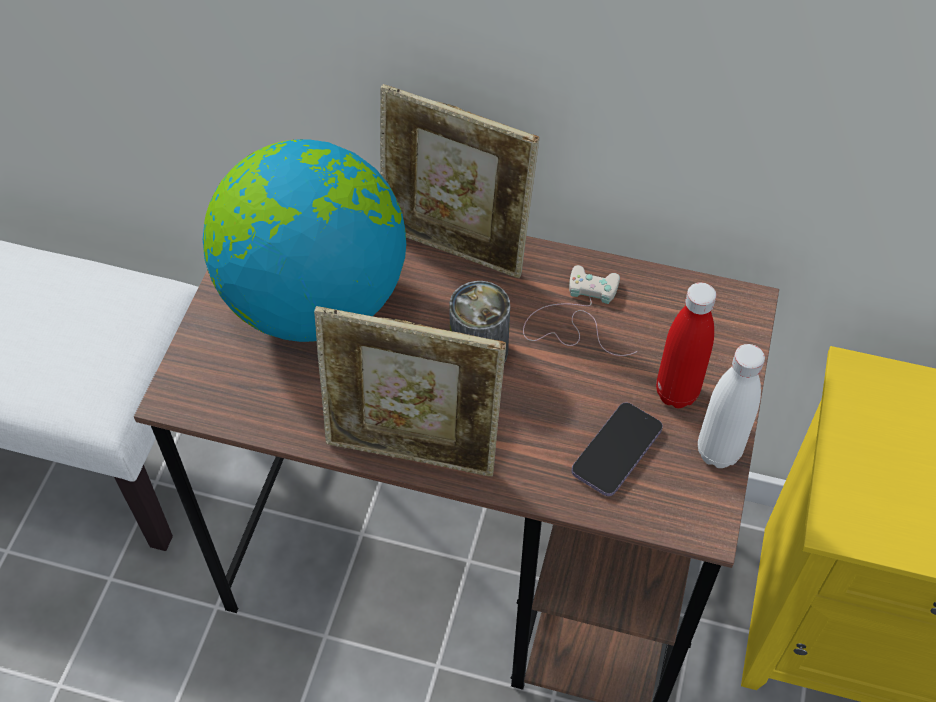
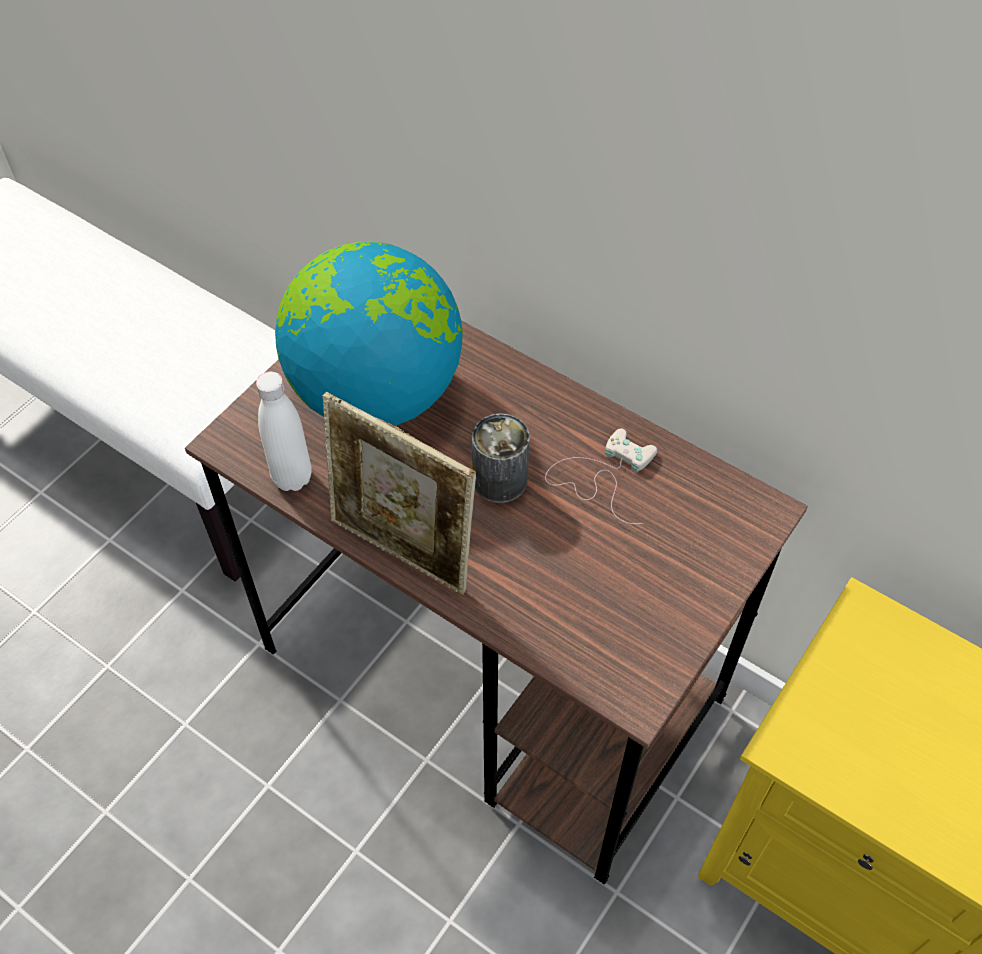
camera: 20 degrees right, 0 degrees up
picture frame [380,84,539,278] -> none
phone [571,402,663,496] -> none
red bottle [656,282,716,408] -> none
white bottle [698,344,765,468] -> white bottle moved to [256,372,312,491]

